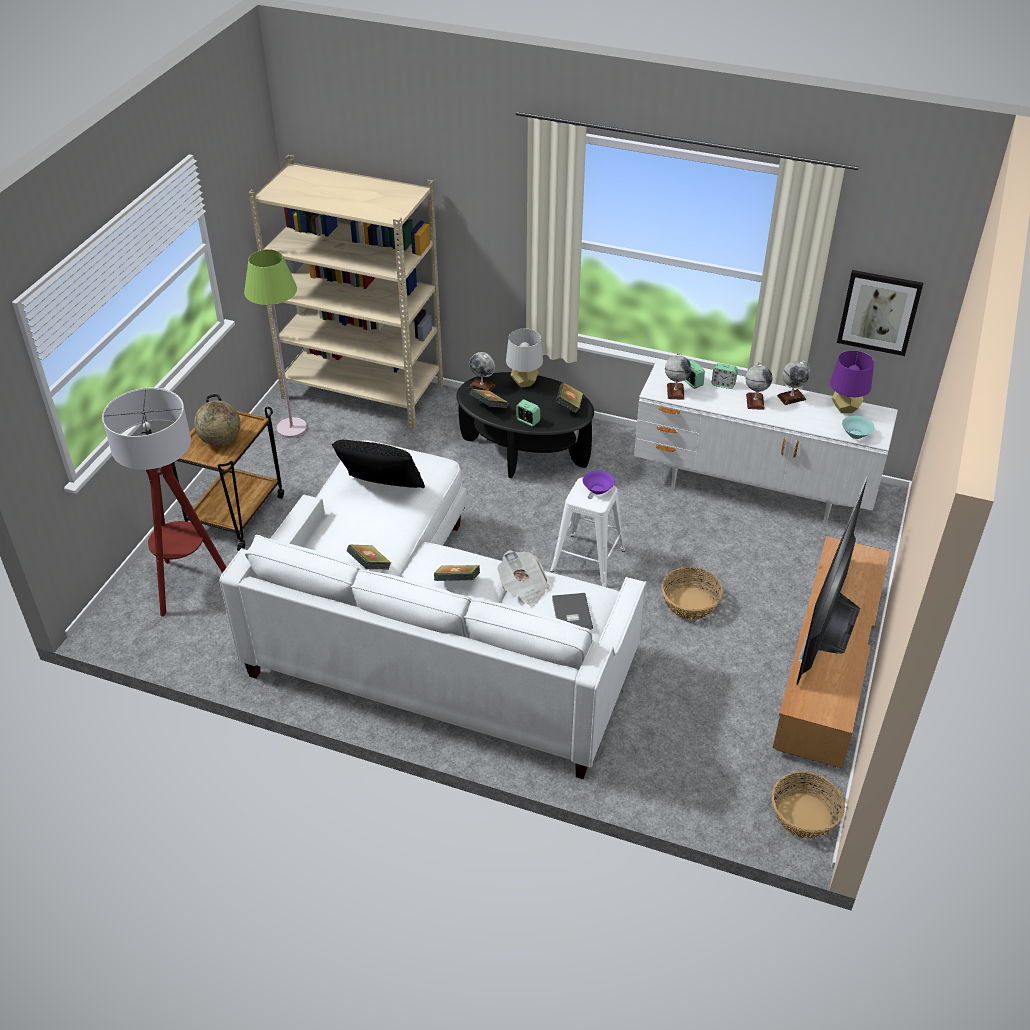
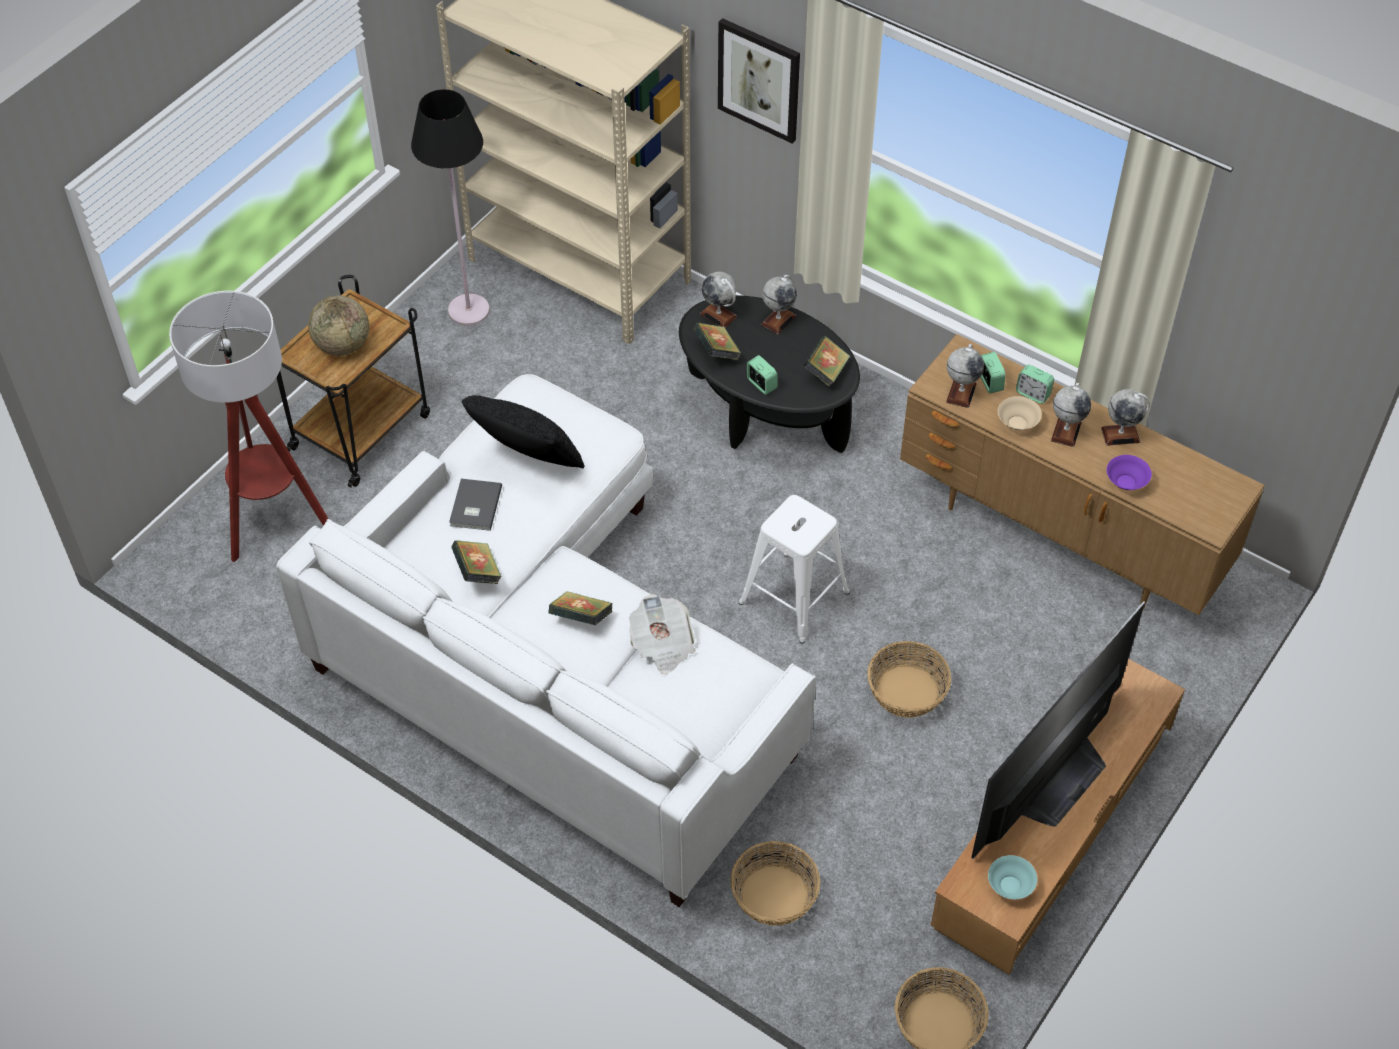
camera: 15 degrees right, 10 degrees up
green floor lamp [244,249,307,438] -> black floor lamp [411,89,489,326]
grey table lamp [506,329,543,387] -> globe [761,275,797,334]
grey book [552,593,593,630] -> grey book moved to [449,478,502,531]
purple bowl [583,470,615,495] -> purple bowl moved to [1107,455,1152,490]
white dresser [634,360,898,524] -> brown dresser [900,334,1265,615]
purple table lamp [830,350,874,413] -> none
picture [837,270,923,356] -> picture moved to [718,18,800,143]
turquoise bowl [842,416,874,439] -> turquoise bowl moved to [988,855,1037,899]
none -> basket [730,841,820,926]
none -> beige bowl [998,396,1042,431]

